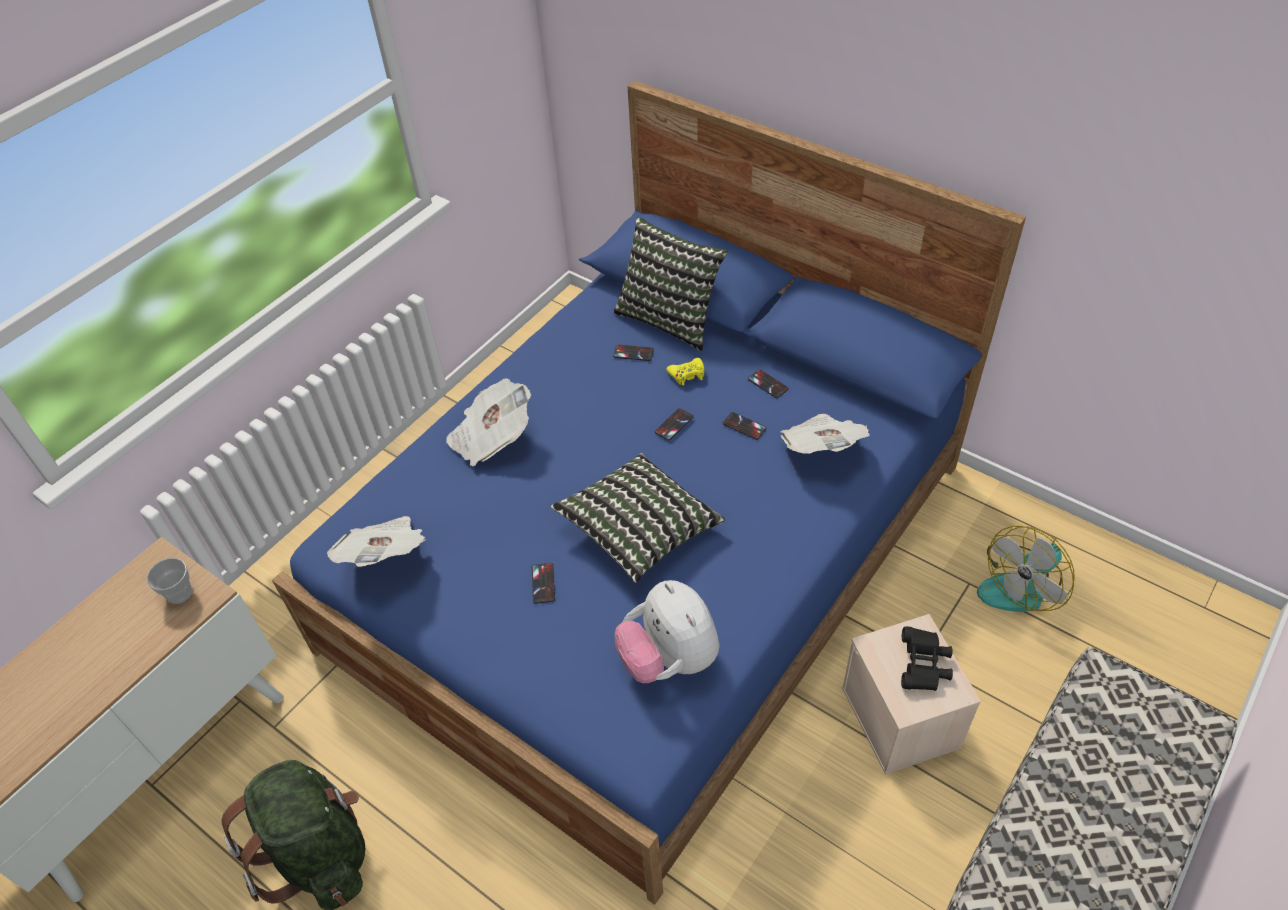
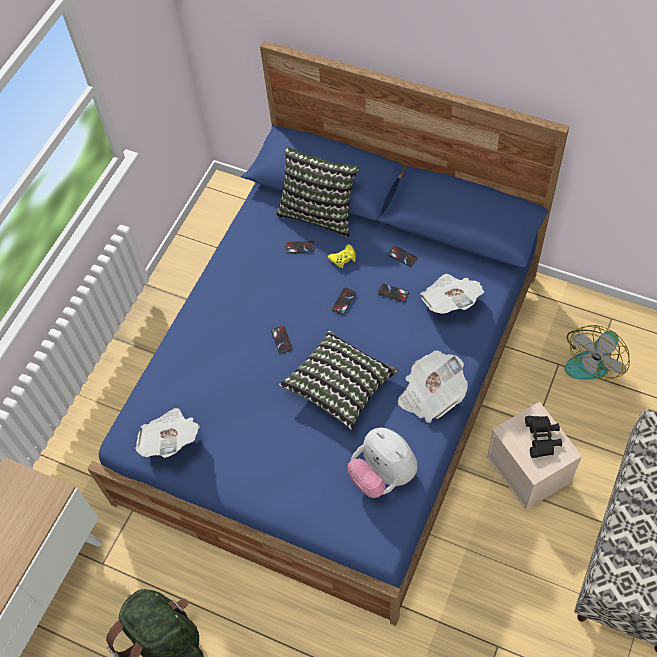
camera: 10 degrees left, 10 degrees up
cup [147,558,193,604] -> none
newspaper [446,378,531,466] -> newspaper moved to [398,350,468,423]
phone [532,563,555,604] -> phone moved to [271,326,293,354]

